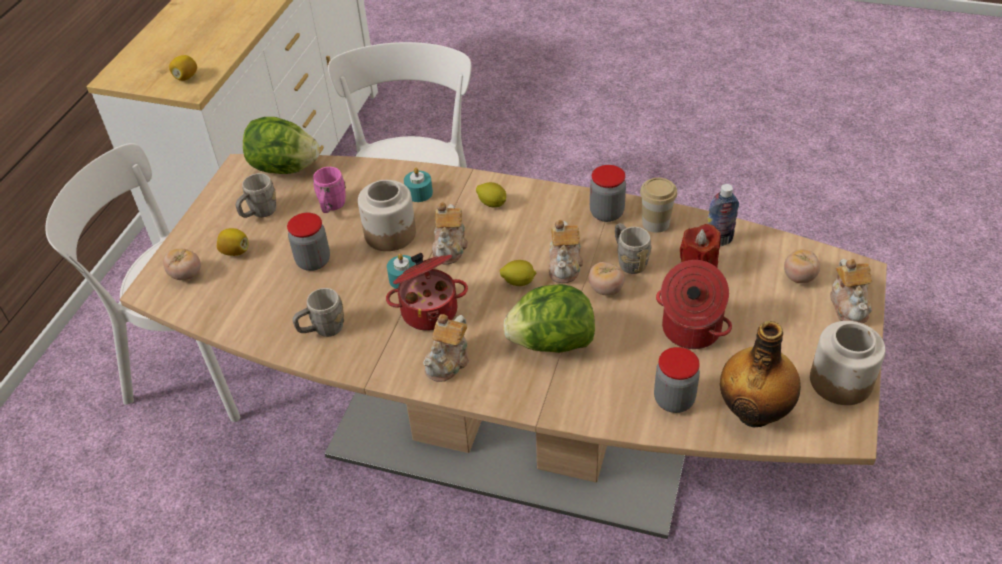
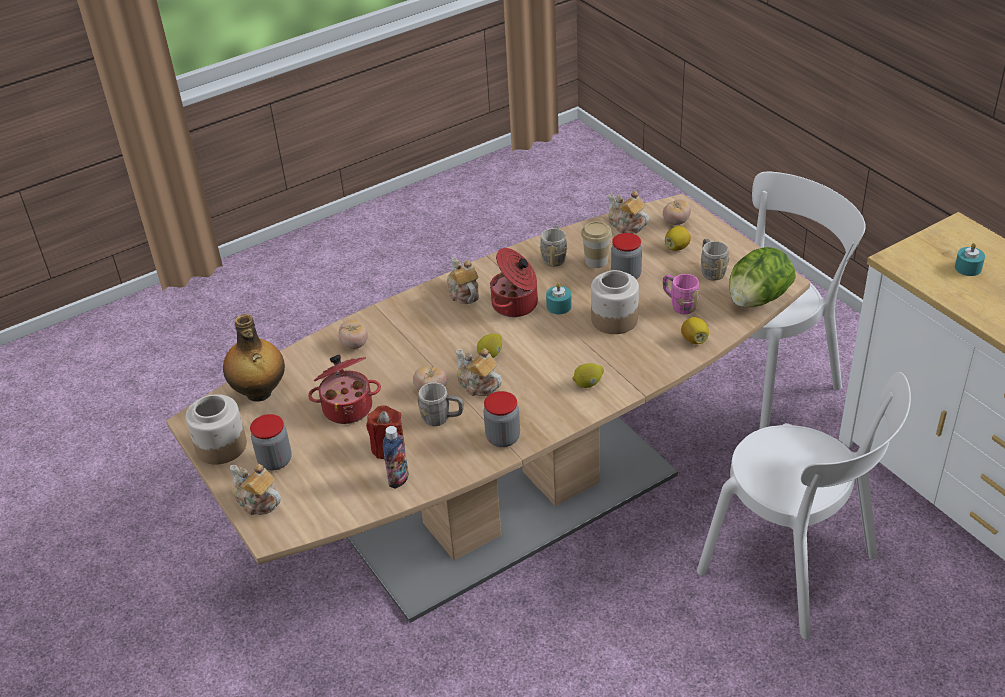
camera: 130 degrees right, 5 degrees down
lemon [169,55,197,81] -> lemon moved to [681,317,709,344]
turquoise candle [404,168,433,202] -> turquoise candle moved to [955,243,985,276]
teapot [432,202,468,265] -> teapot moved to [608,190,649,234]
lettuce [503,284,595,353] -> none
cup [640,178,677,233] -> cup moved to [581,221,612,268]
jar [654,347,700,413] -> jar moved to [250,414,292,470]
tomato [784,249,820,283] -> tomato moved to [338,319,368,349]

